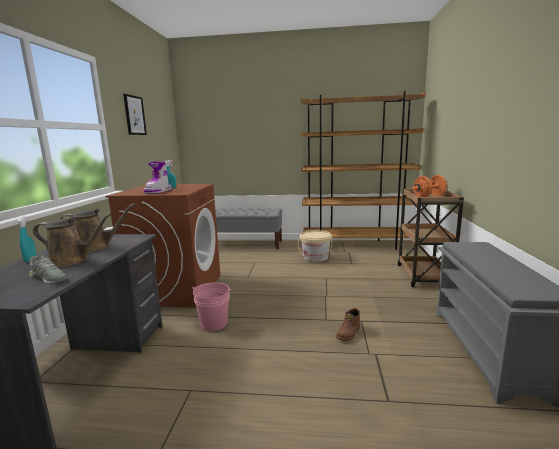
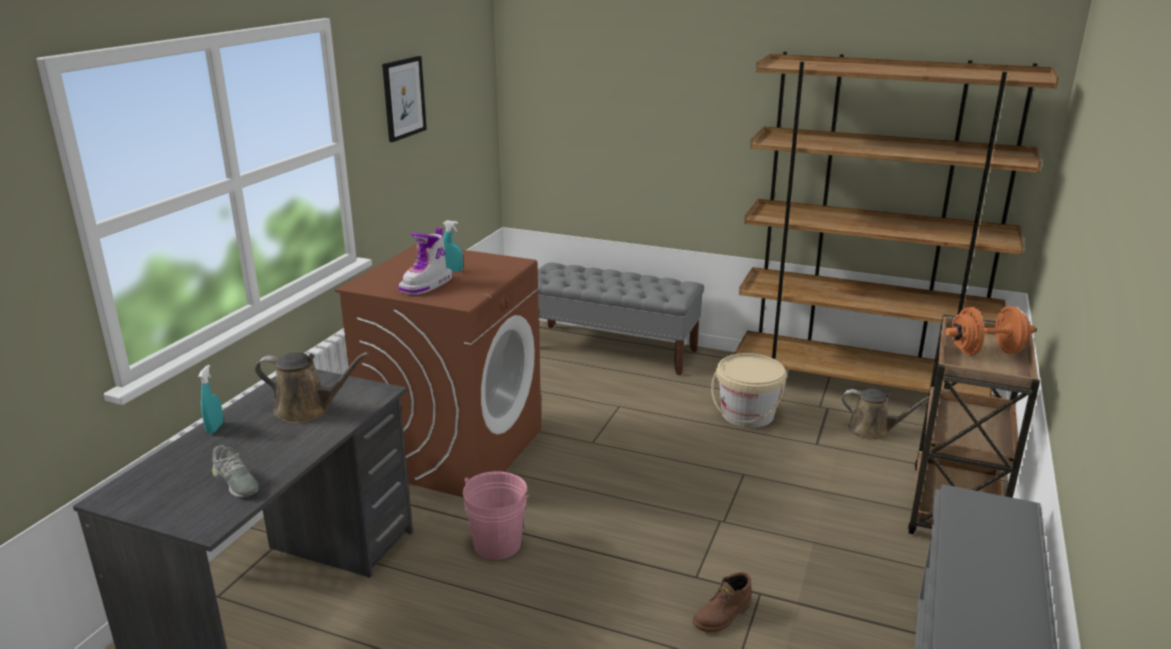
camera: 15 degrees right, 10 degrees up
brown watering can [33,214,111,267] -> brown watering can moved to [842,389,928,440]

